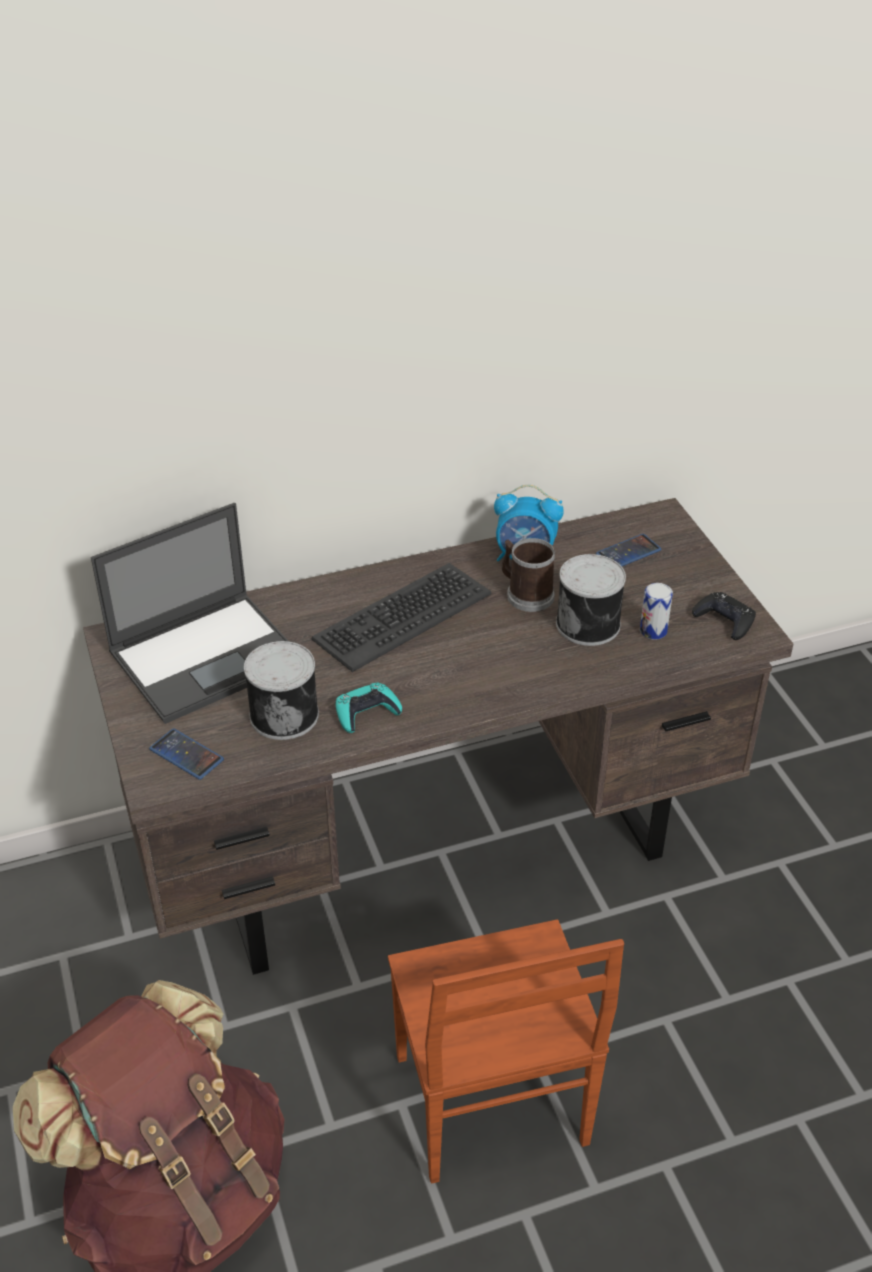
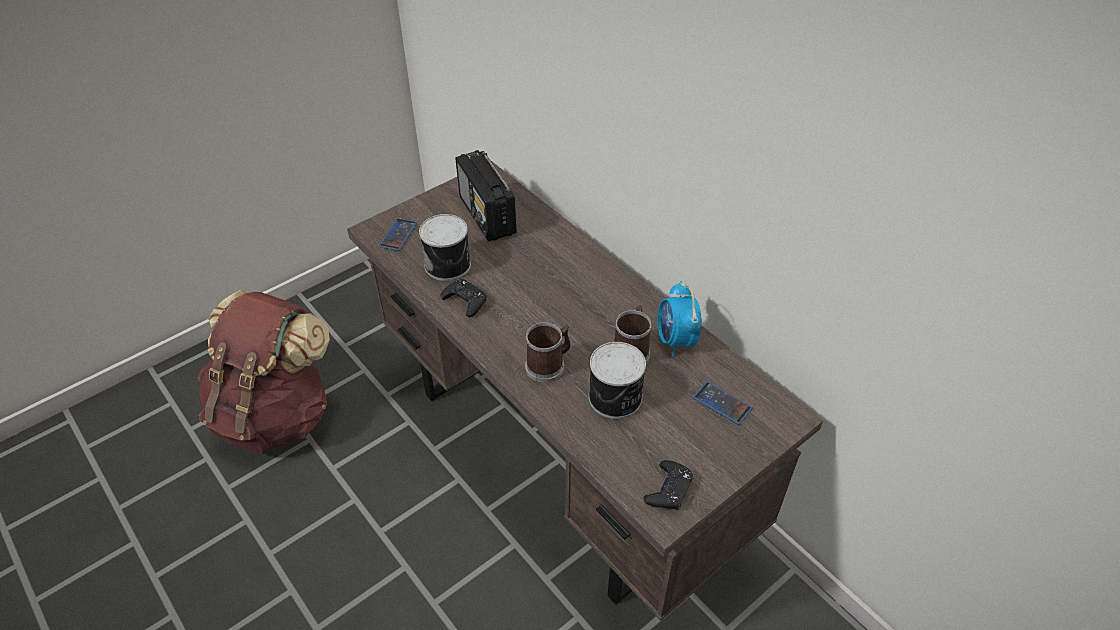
camera: 70 degrees right, 5 degrees up
laptop [91,503,288,724] -> radio [455,150,517,242]
keyboard [311,563,492,672] -> none
turquoise game controller [336,683,402,733] -> black game controller [440,279,487,317]
brown chair [388,919,624,1184] -> none
can [640,583,673,640] -> none
none -> mug [525,322,571,383]

